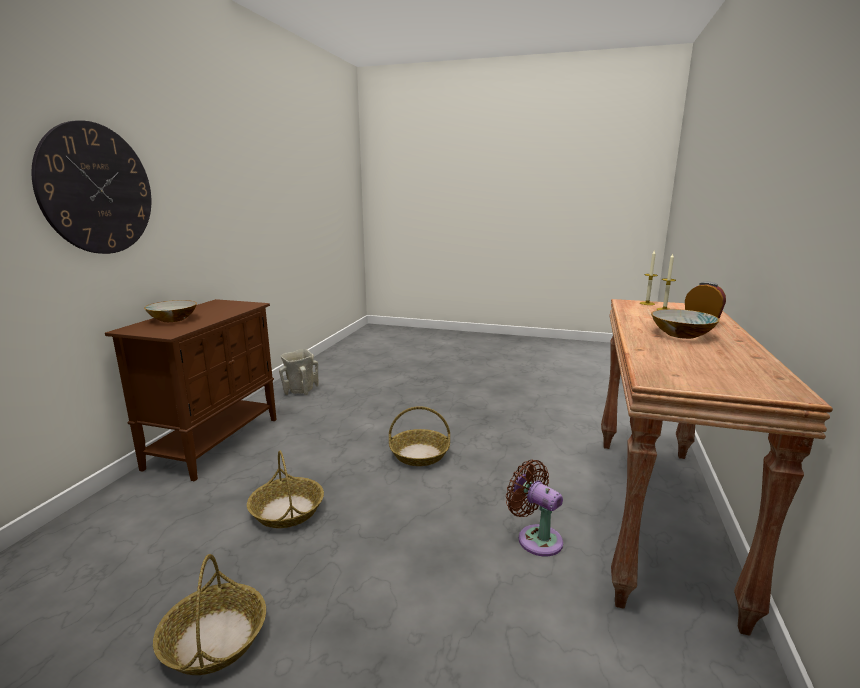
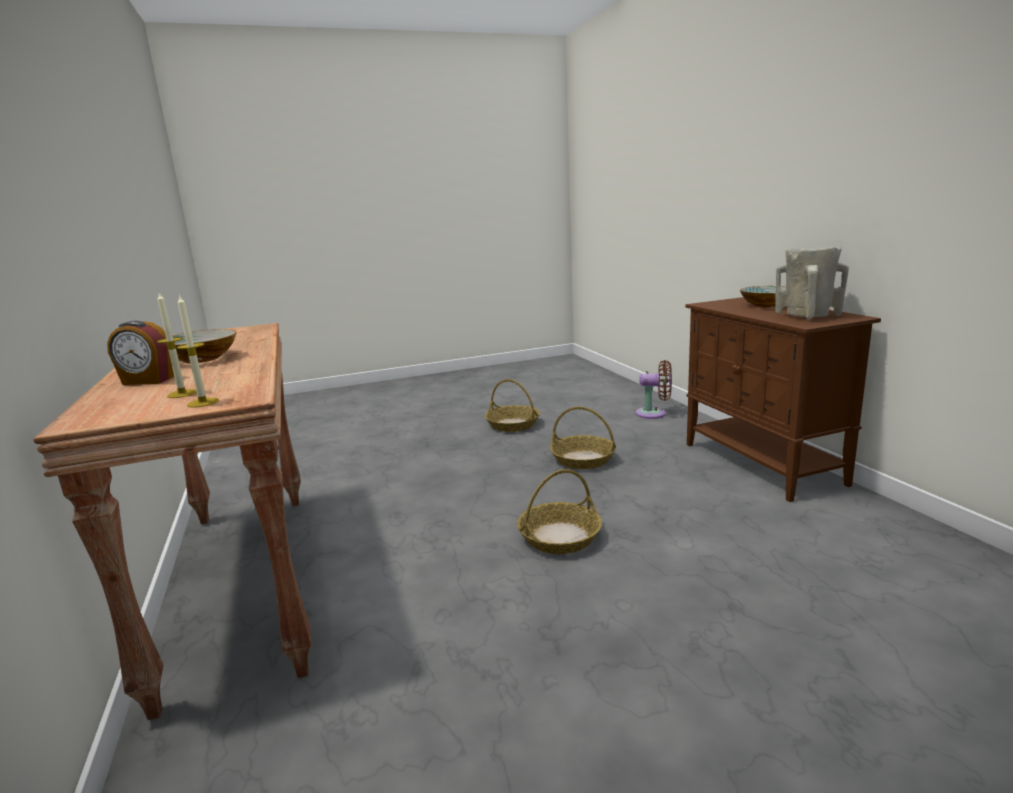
camera: 145 degrees right, 0 degrees up
wall clock [31,120,151,254] -> none
beige vase [279,349,319,395] -> beige vase moved to [775,247,849,320]
brown fan [506,460,563,556] -> brown fan moved to [636,360,672,419]

